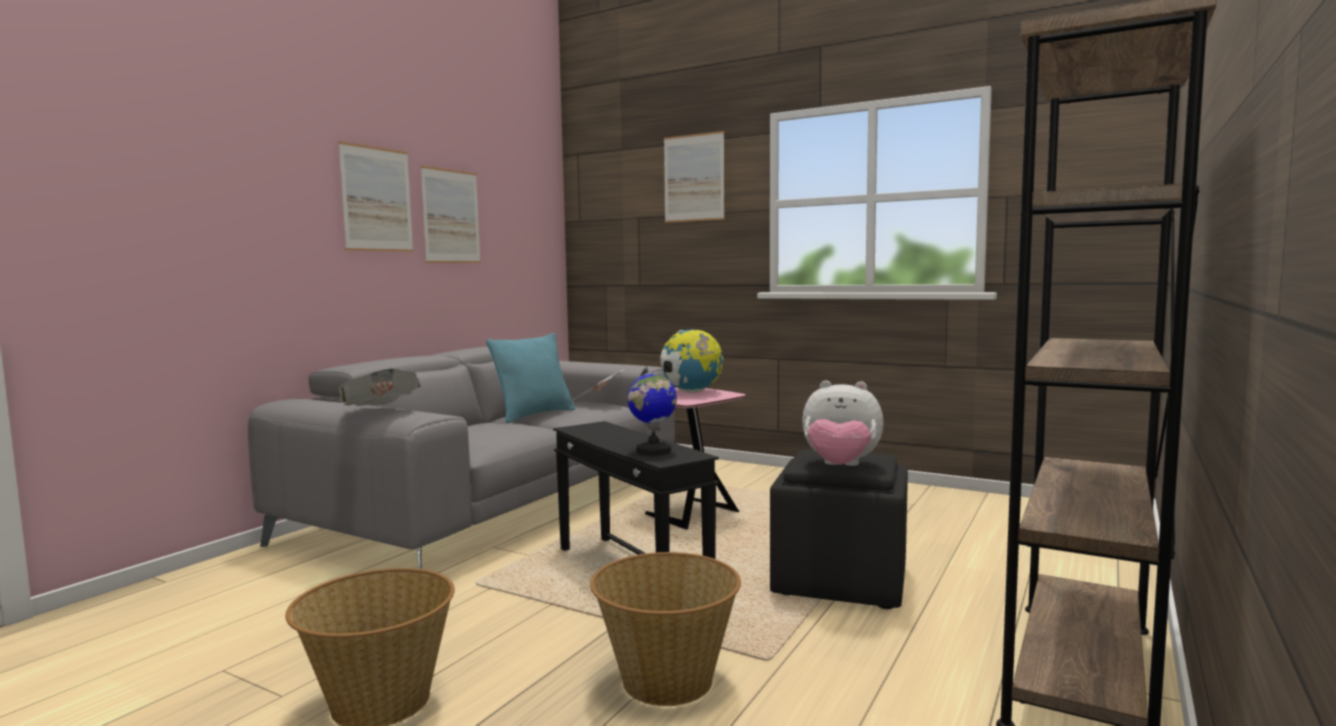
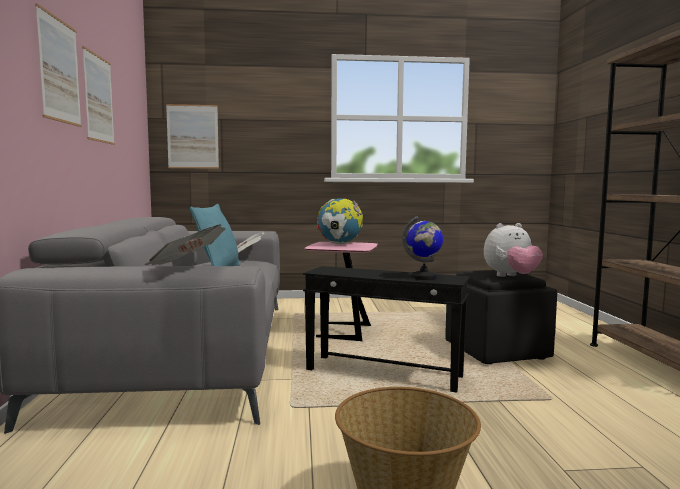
camera: 35 degrees left, 0 degrees up
basket [590,552,741,706] -> none
picture [664,131,725,223] -> picture moved to [166,104,219,169]

